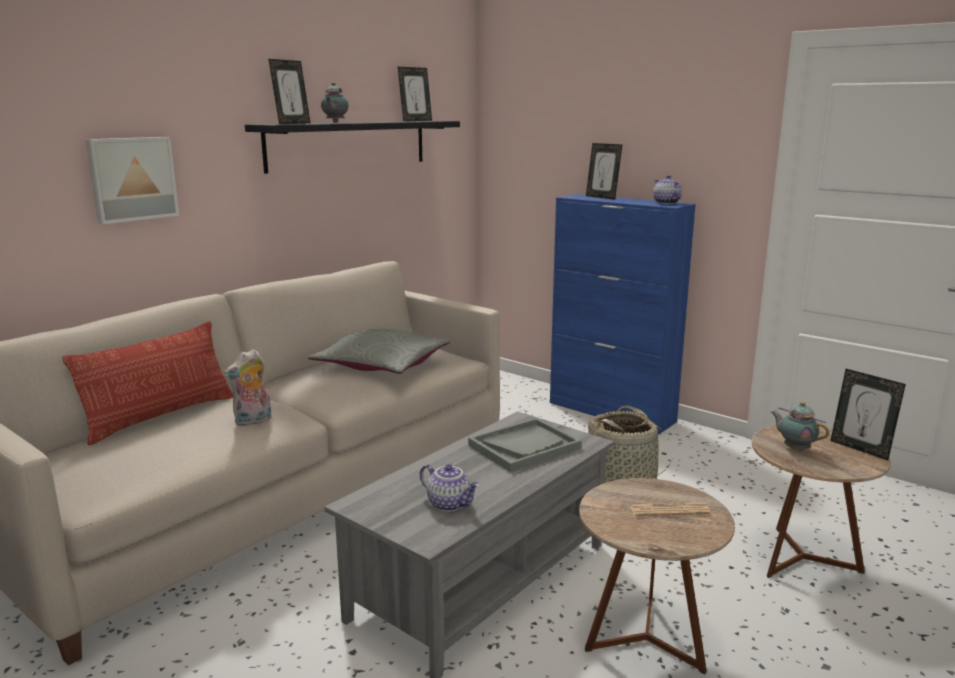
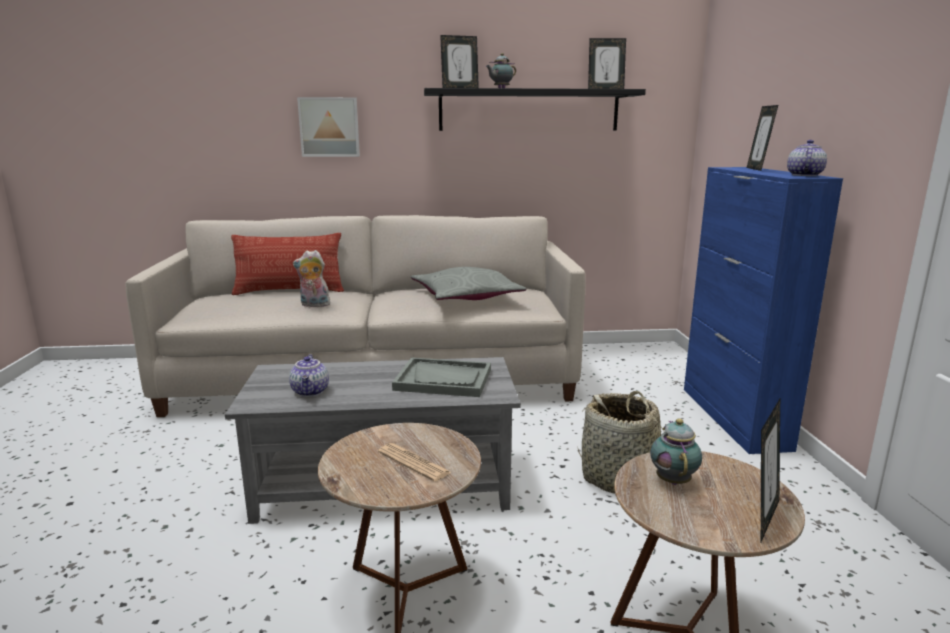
camera: 45 degrees right, 0 degrees up
picture frame [830,369,906,460] -> picture frame turned 150 degrees counterclockwise [761,399,780,542]

